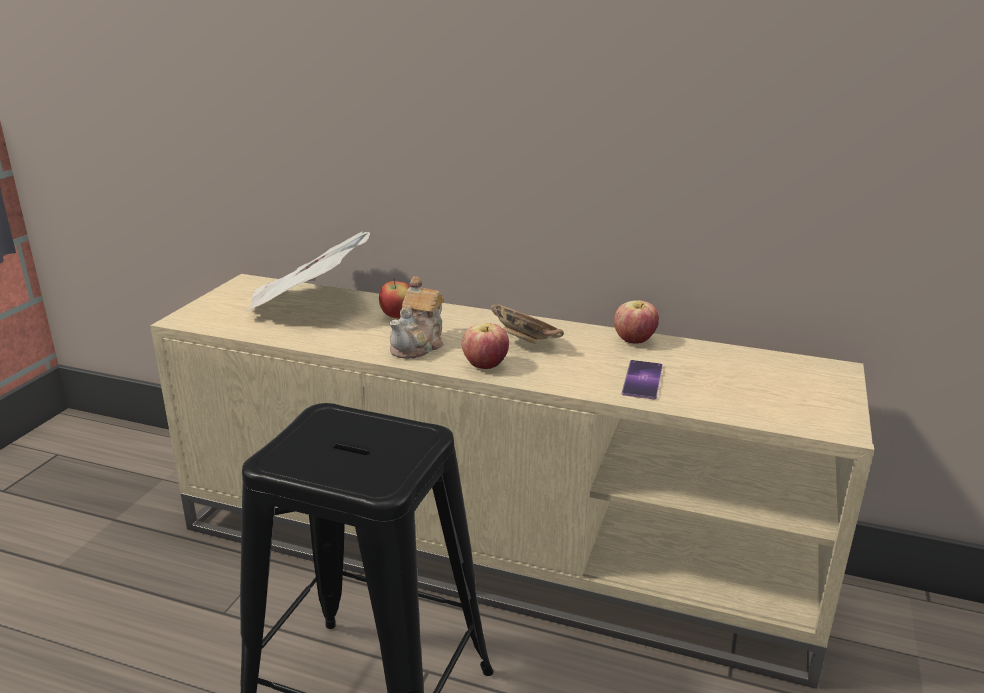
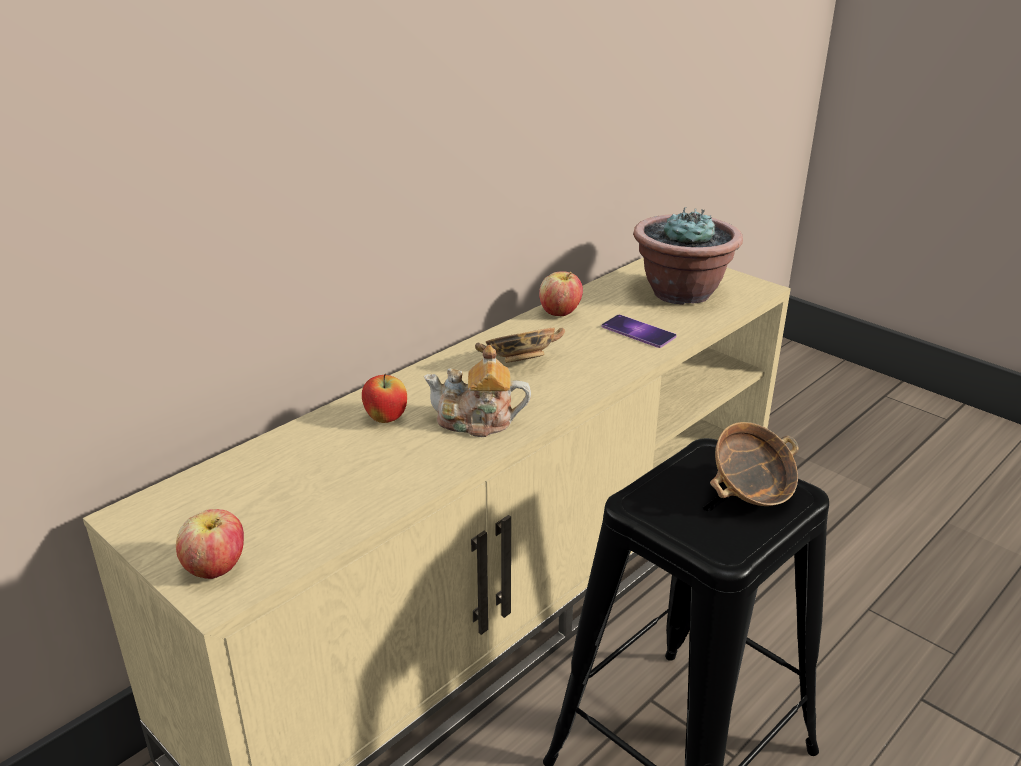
camera: 65 degrees left, 5 degrees up
newspaper [245,231,370,313] -> none
teapot [389,277,444,359] -> teapot turned 135 degrees clockwise [424,345,531,437]
apple [462,323,509,369] -> apple moved to [176,509,244,579]
none -> potted plant [633,207,743,305]
none -> bowl [710,422,799,506]

